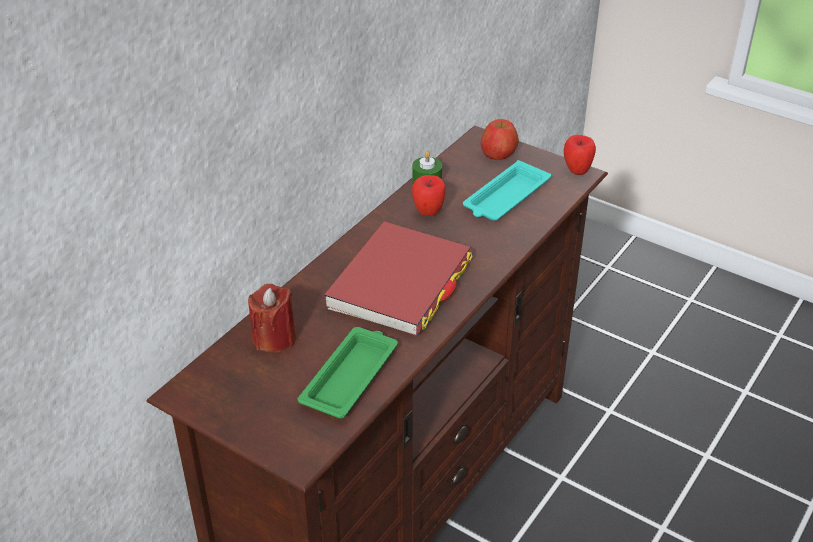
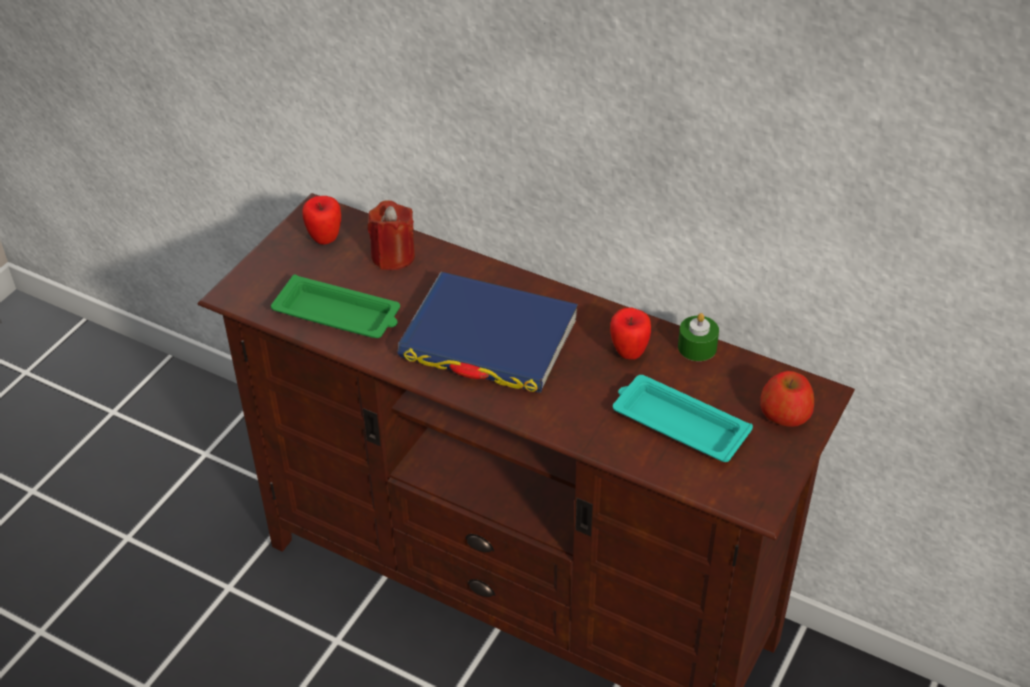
camera: 85 degrees right, 5 degrees up
red book [324,222,473,336] -> blue book [398,272,578,393]
apple [564,135,596,175] -> apple moved to [302,196,341,245]

